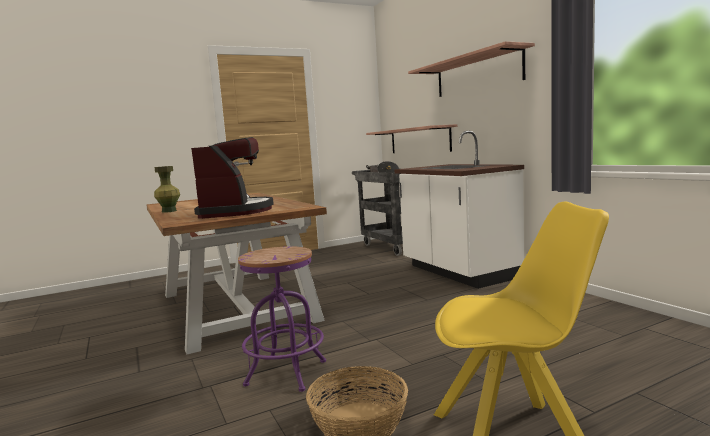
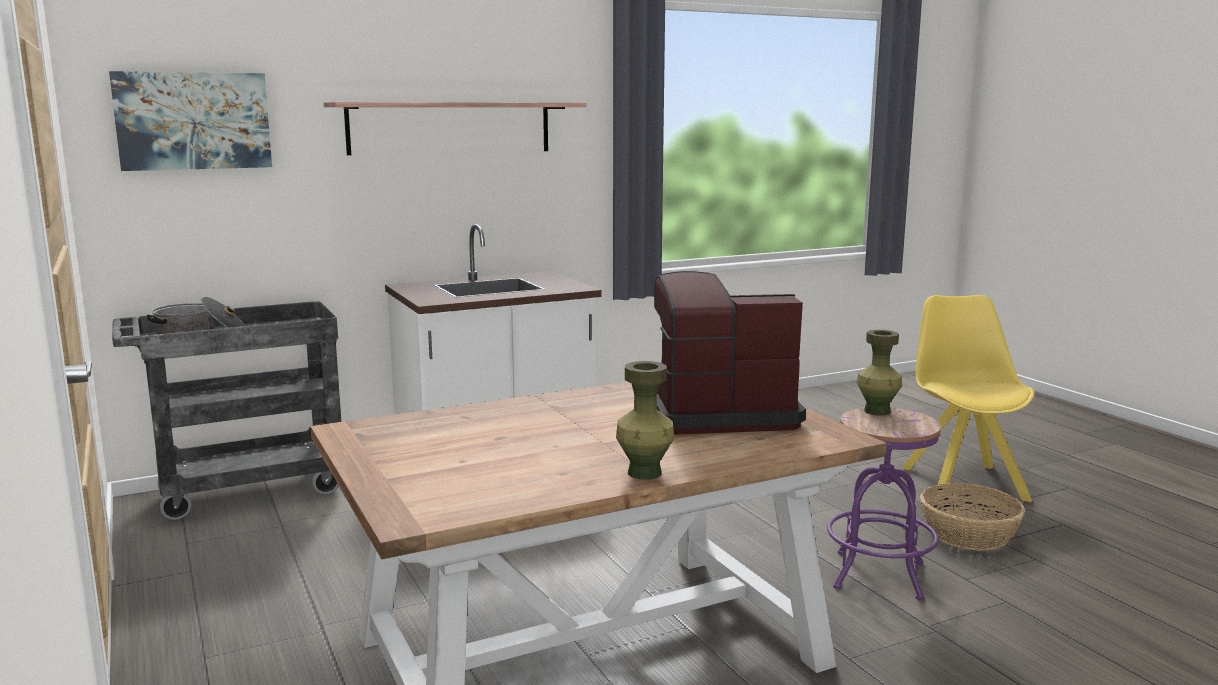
camera: 90 degrees left, 5 degrees up
shelf [366,124,457,153] -> none
none -> picture [109,71,272,171]
none -> green vase [857,330,902,416]

